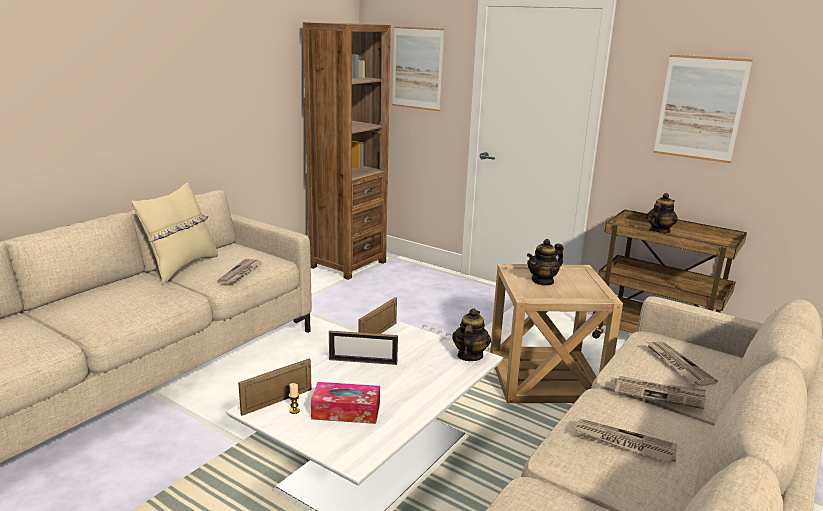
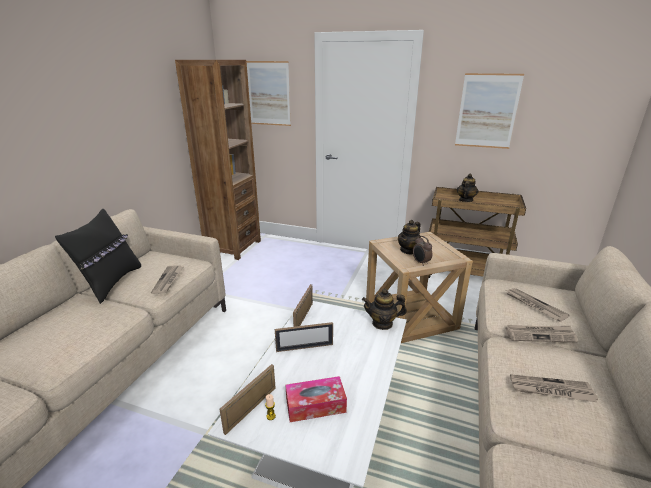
camera: 15 degrees left, 5 degrees up
beige pillow [132,183,218,284] -> black pillow [55,209,141,304]
teapot [452,308,491,361] -> teapot turned 90 degrees counterclockwise [362,289,407,330]
none -> alarm clock [413,236,432,266]

